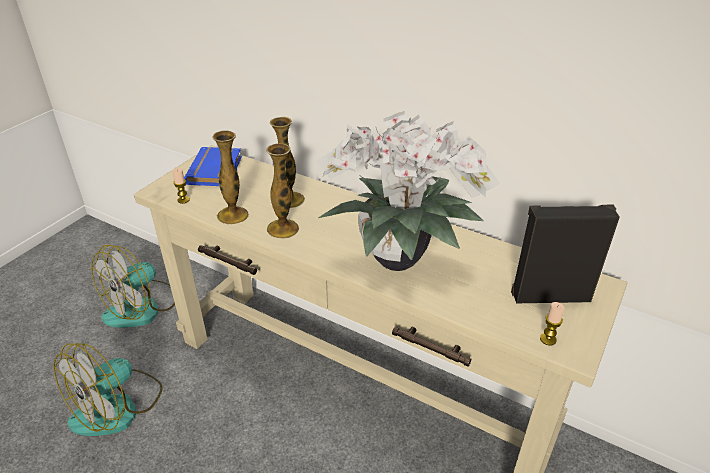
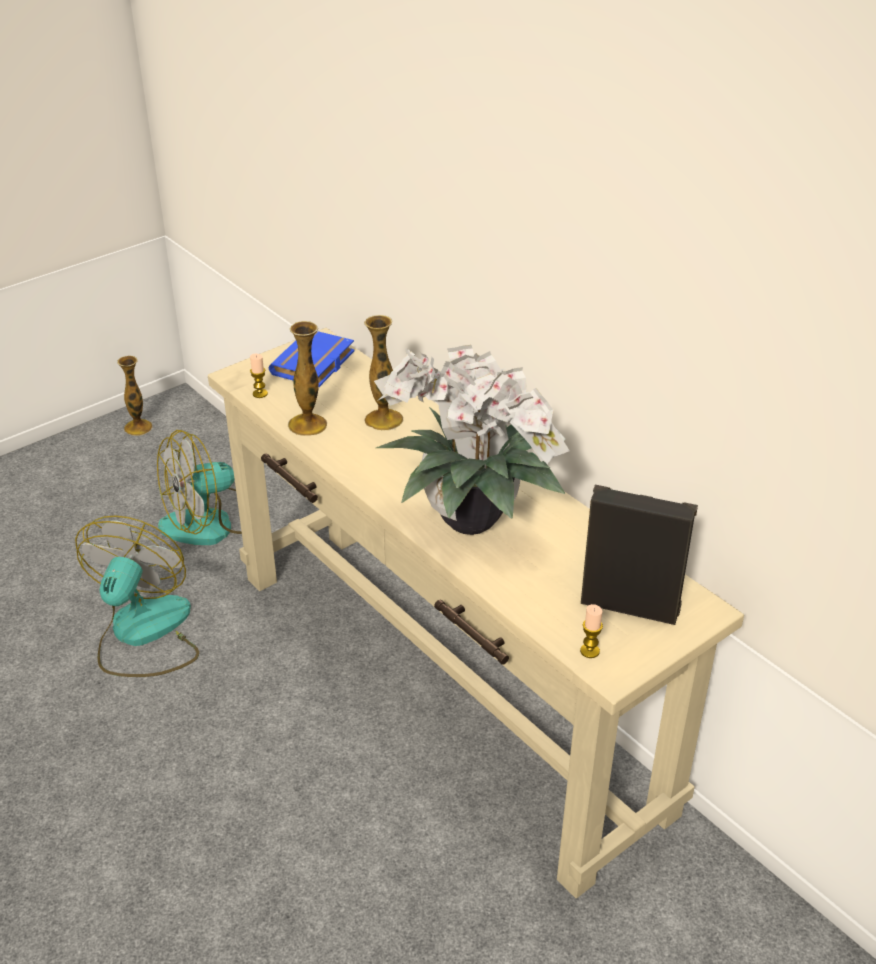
camera: 20 degrees right, 0 degrees up
fan [53,343,163,436] -> fan turned 135 degrees clockwise [75,515,199,677]
vase [266,143,299,239] -> vase moved to [117,356,153,436]

